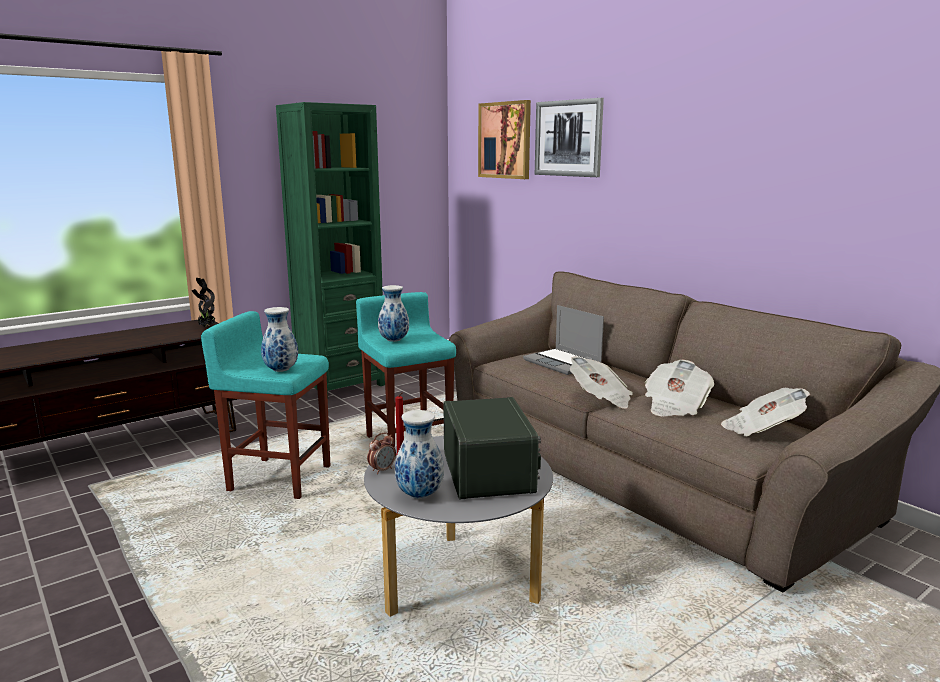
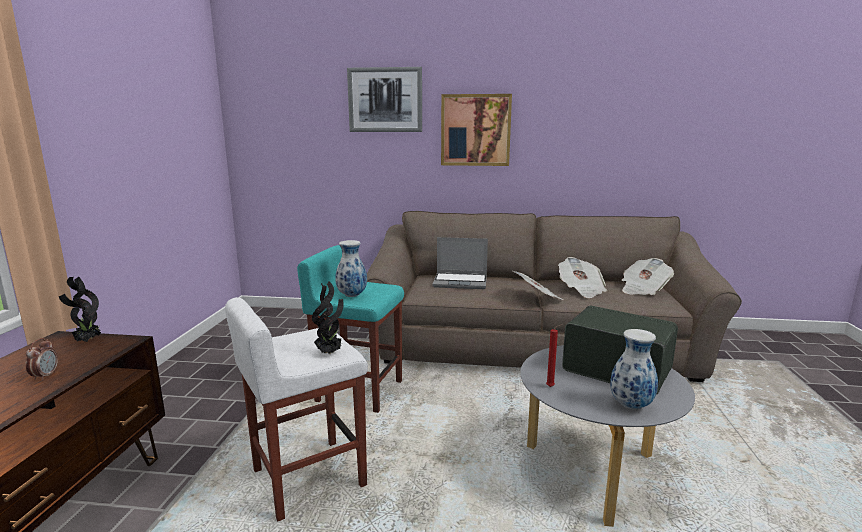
camera: 45 degrees left, 0 degrees up
turquoise stool [201,311,331,499] -> white stool [225,297,368,521]
vase [261,307,298,372] -> potted plant [312,282,343,354]
green bookcase [276,102,385,397] -> none
alarm clock [367,433,396,474] -> alarm clock moved to [25,338,58,381]
picture [478,100,531,179] -> picture moved to [441,94,512,166]

